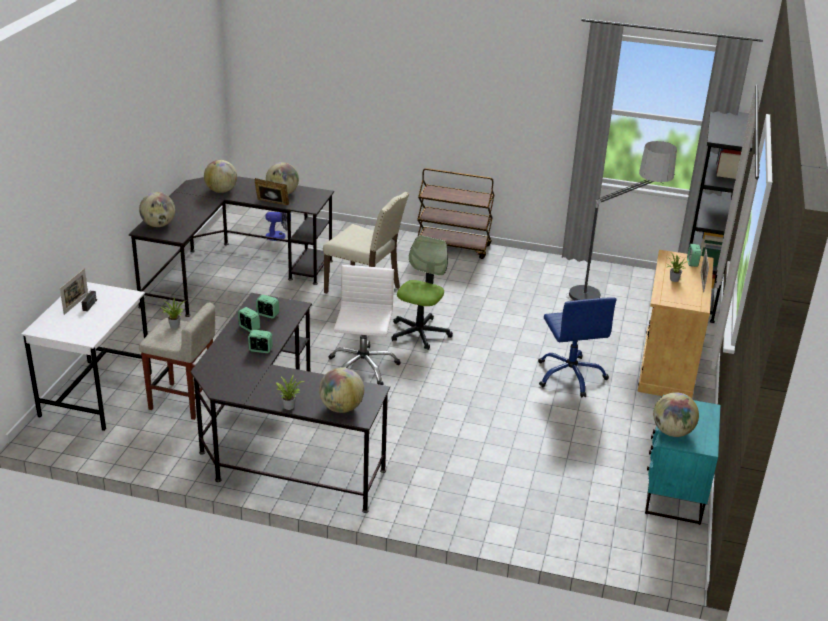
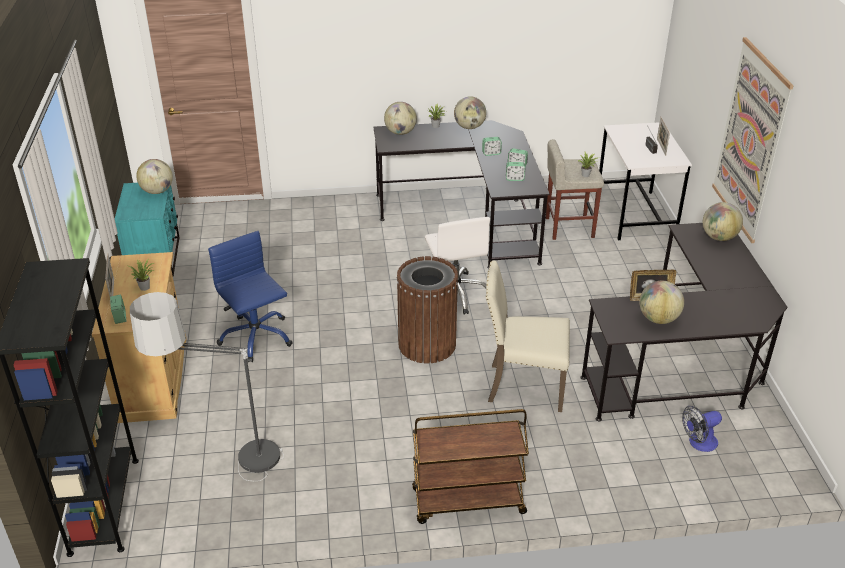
camera: 160 degrees right, 5 degrees up
globe [204,160,237,193] -> globe moved to [454,96,486,129]
office chair [392,235,453,350] -> brown trash can [397,256,458,363]
none -> picture [712,37,793,243]

